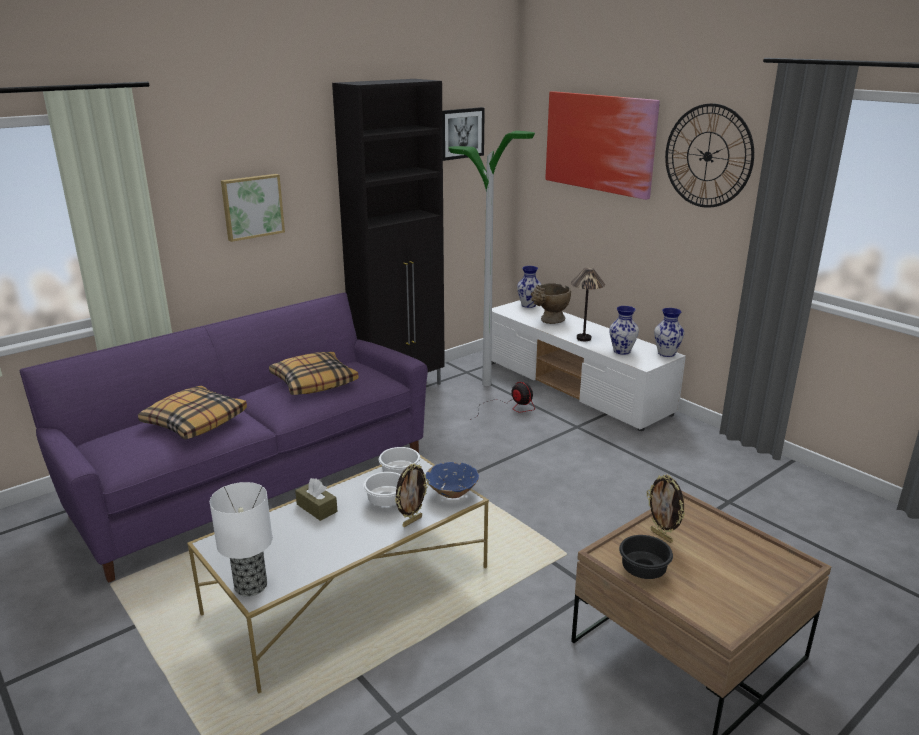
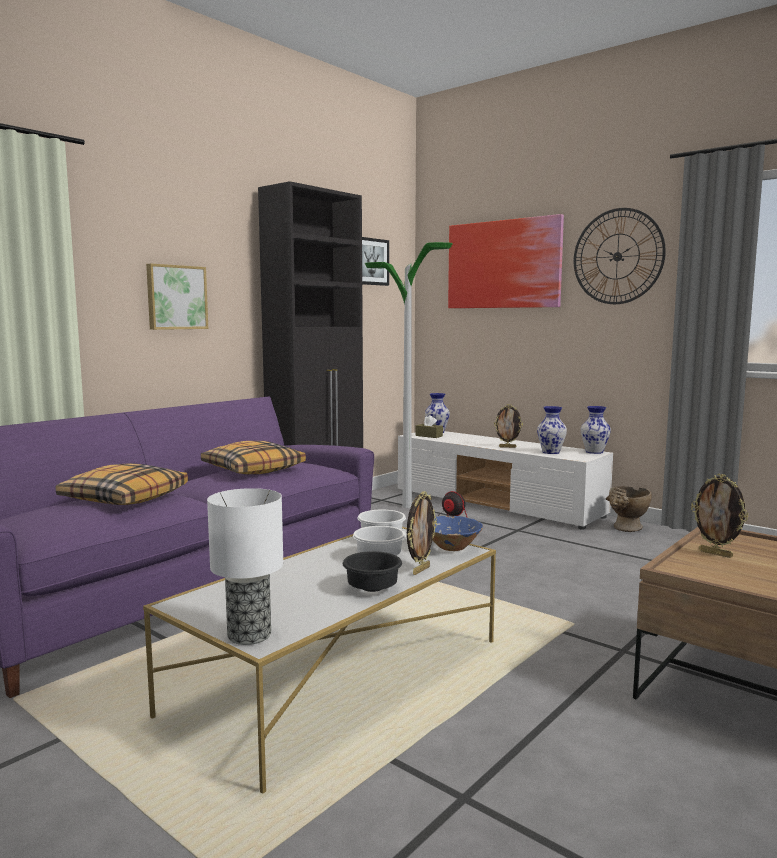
camera: 10 degrees left, 15 degrees down
brown tissue box [295,478,338,521] -> brown tissue box moved to [415,415,443,438]
beige vase [531,283,571,324] -> beige vase moved to [606,486,652,532]
table lamp [571,267,605,341] -> picture frame [494,404,523,448]
black bowl [619,535,673,579] -> black bowl moved to [343,551,402,592]

